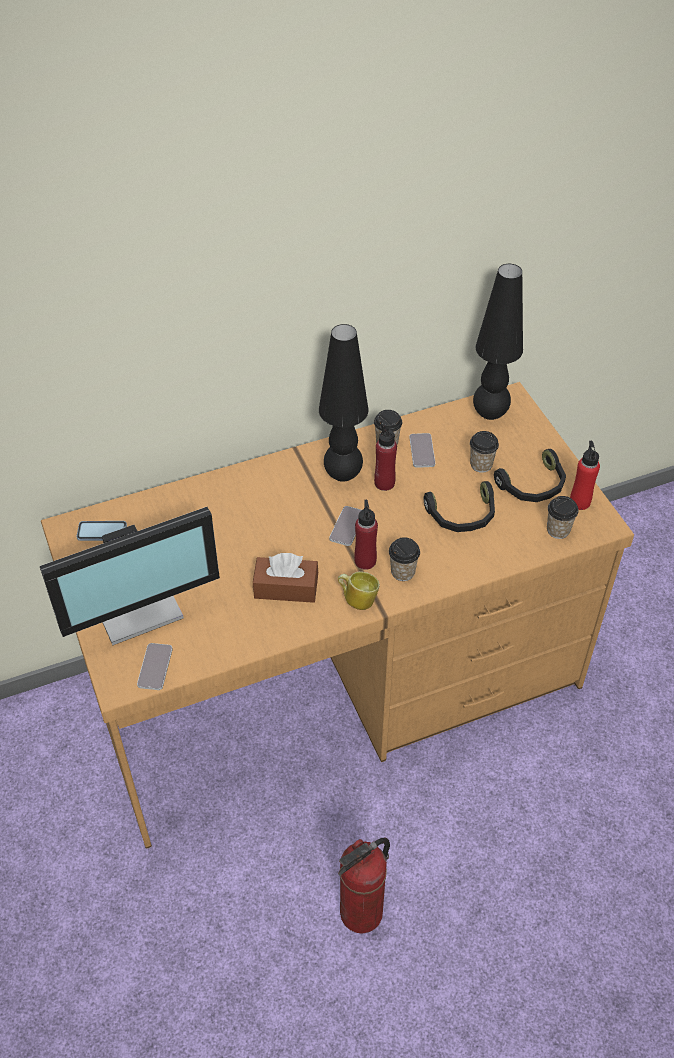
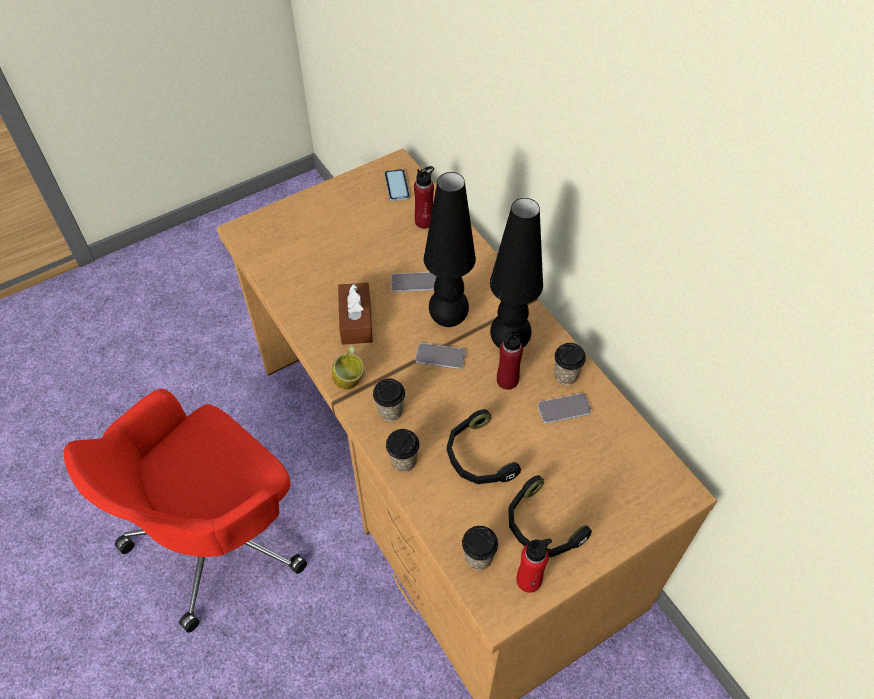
camera: 80 degrees right, 5 degrees up
monitor [40,507,220,645] -> none
phone [137,643,172,690] -> phone moved to [391,272,437,292]
fire extinguisher [338,838,390,934] -> red office chair [64,389,307,633]
red bottle [354,500,378,570] -> red bottle moved to [414,166,434,229]
cup [470,431,499,473] -> cup moved to [386,429,420,472]
black table lamp [473,264,523,420] -> black table lamp moved to [424,172,476,327]

